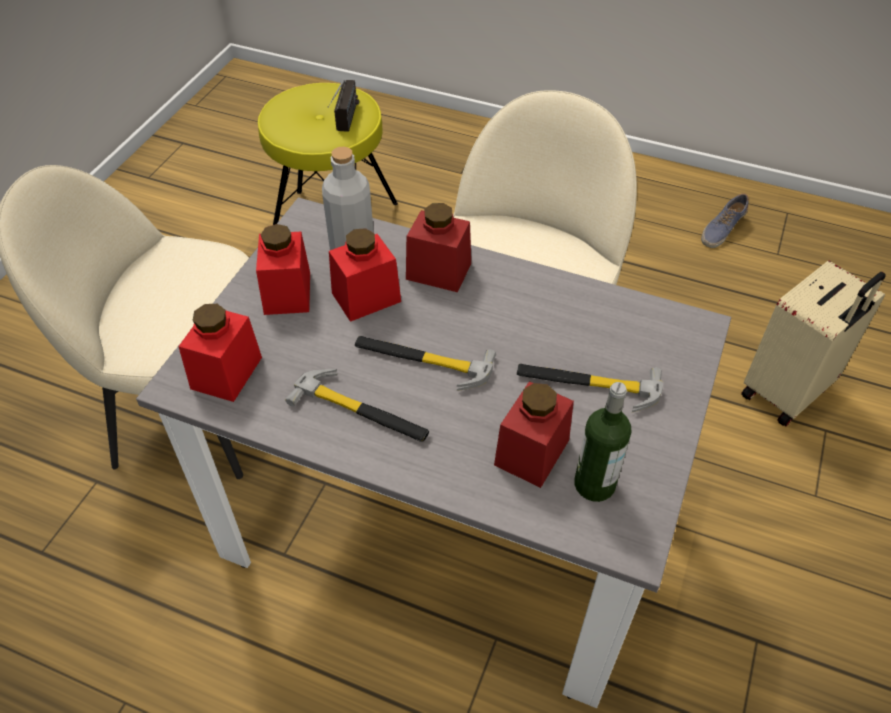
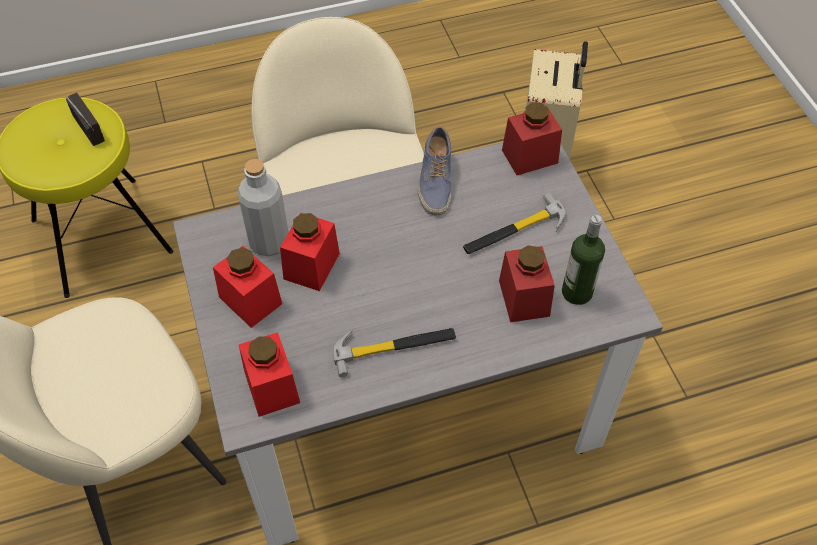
camera: 40 degrees left, 5 degrees up
hammer [355,336,496,391] -> none
red jar [406,203,471,292] -> red jar moved to [502,103,562,175]
shoe [701,193,749,248] -> shoe moved to [417,126,451,215]

